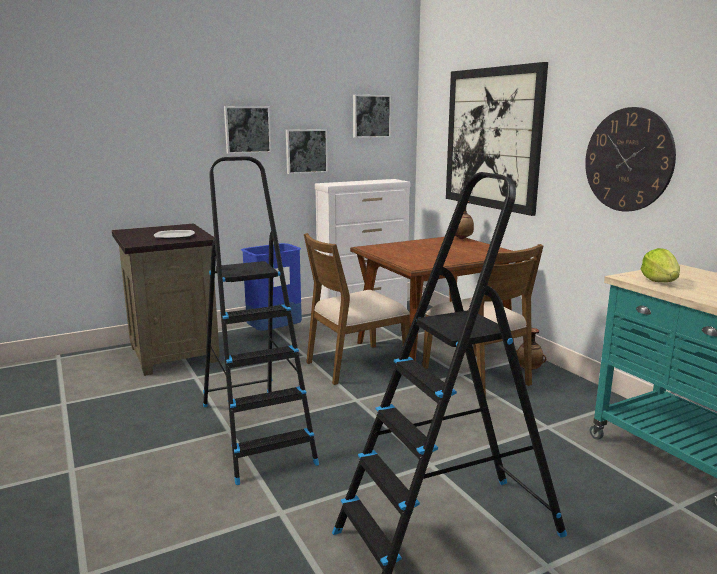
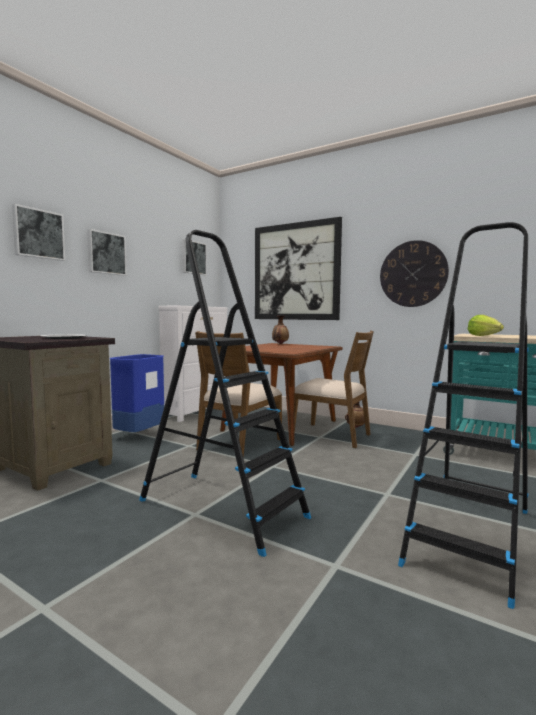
camera: 30 degrees left, 10 degrees down
picture [286,129,328,174] -> picture moved to [12,204,65,261]

